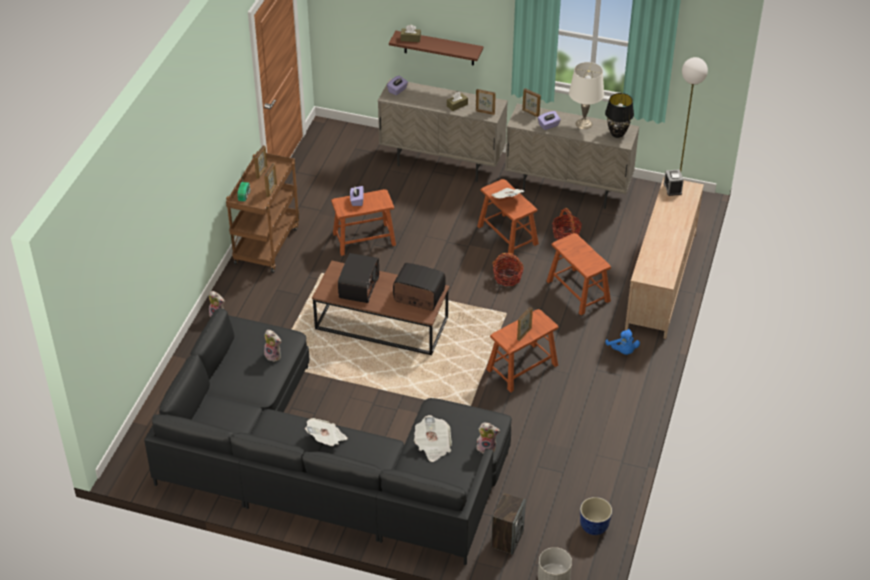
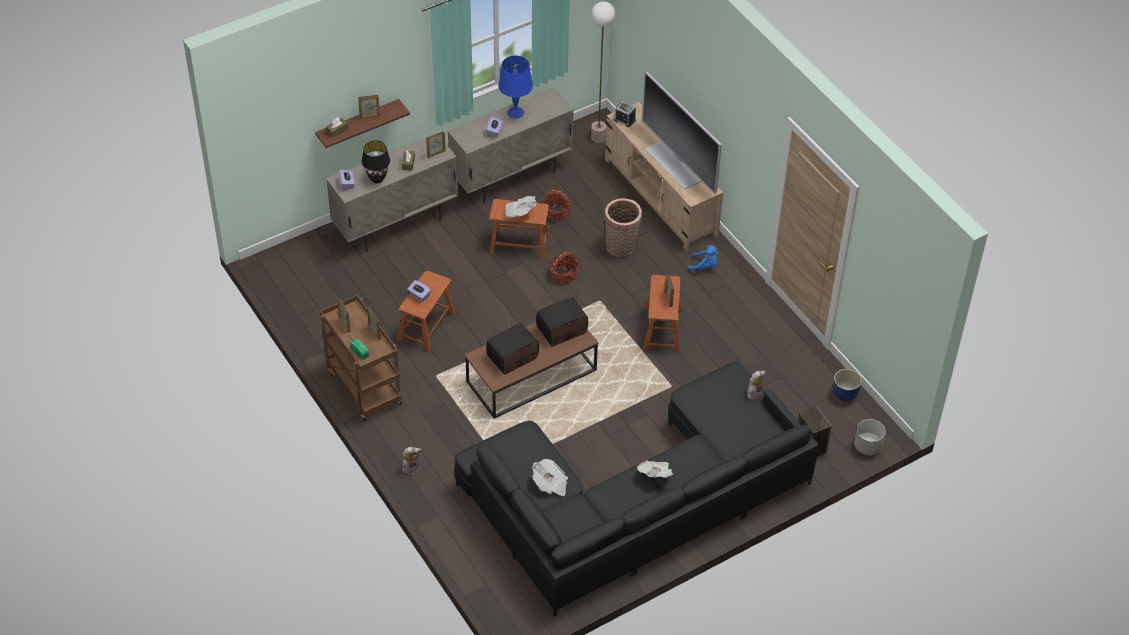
camera: 50 degrees left, 5 degrees up
plush toy [264,330,281,362] -> none
radio [338,253,379,303] -> radio turned 90 degrees counterclockwise [486,323,539,374]
newspaper [414,415,452,462] -> newspaper moved to [532,459,568,496]
picture frame [522,88,541,117] -> picture frame moved to [358,95,380,118]
brown stool [546,233,611,315] -> basket [604,198,642,257]
white table lamp [569,62,604,129] -> blue table lamp [498,55,533,119]
black table lamp [605,93,634,138] -> black table lamp moved to [362,141,390,183]
none -> television [642,71,722,194]

